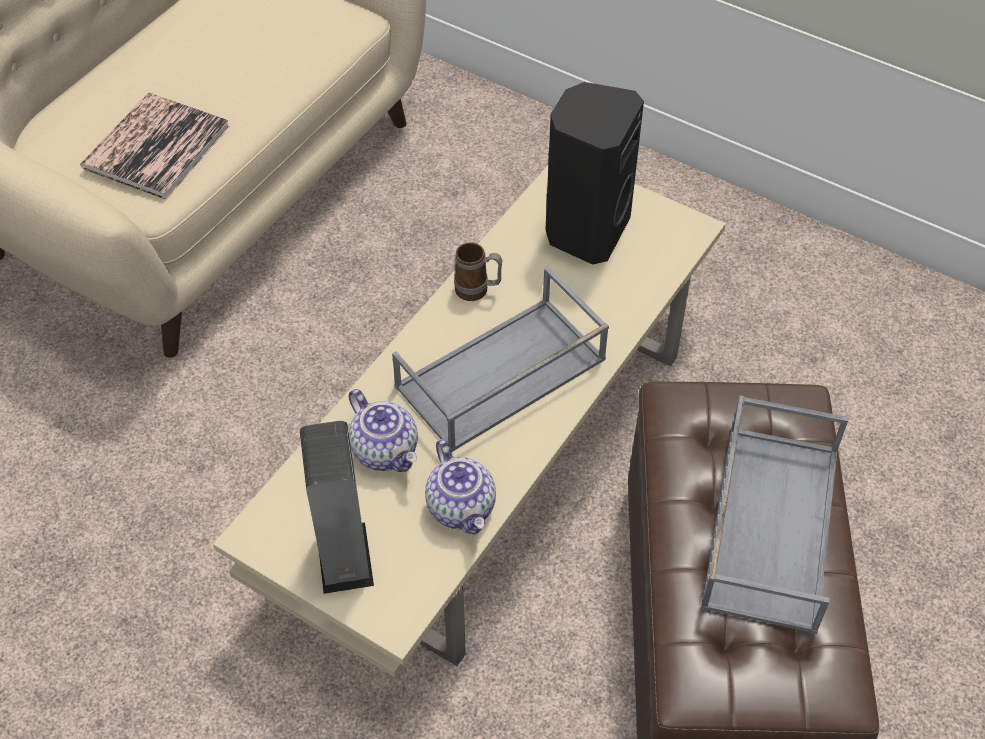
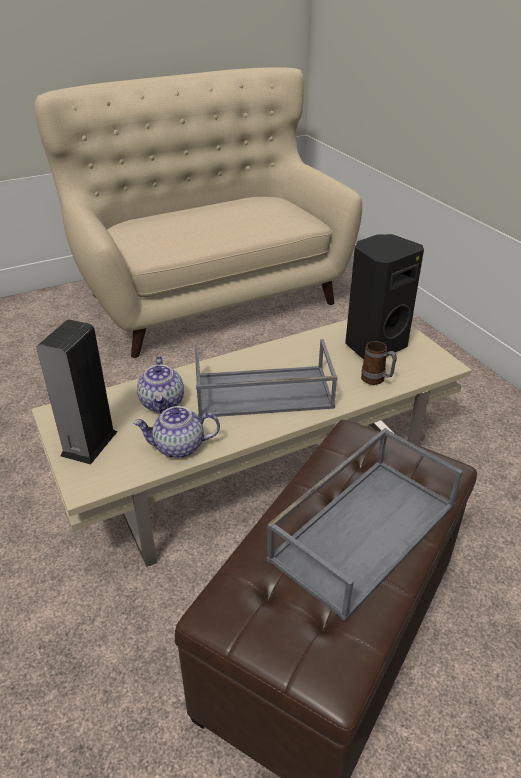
camera: 30 degrees right, 15 degrees down
book [80,93,230,200] -> none
teapot [425,439,496,535] -> teapot turned 75 degrees clockwise [133,406,220,458]
mug [454,242,502,301] -> mug moved to [361,341,397,385]

